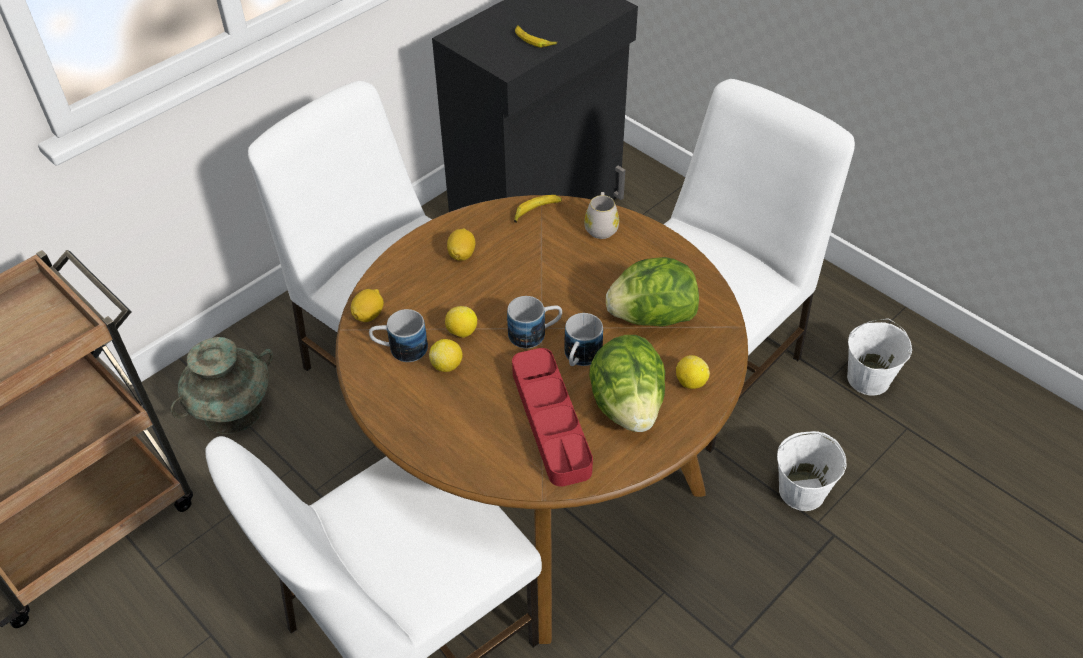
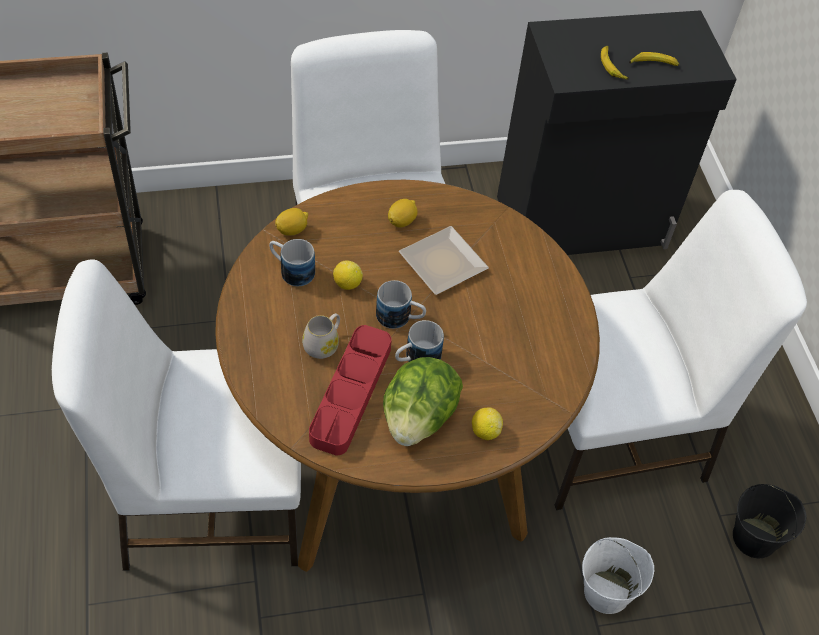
camera: 30 degrees right, 5 degrees up
turquoise vase [171,337,273,434] -> none
lemon [429,339,463,372] -> none
banana [514,195,562,223] -> banana moved to [629,52,679,66]
white mug [584,192,619,239] -> white mug moved to [302,313,340,359]
lettuce [606,257,699,327] -> none
white bucket [847,318,912,396] -> black bucket [733,484,806,558]
none -> plate [399,226,489,295]

